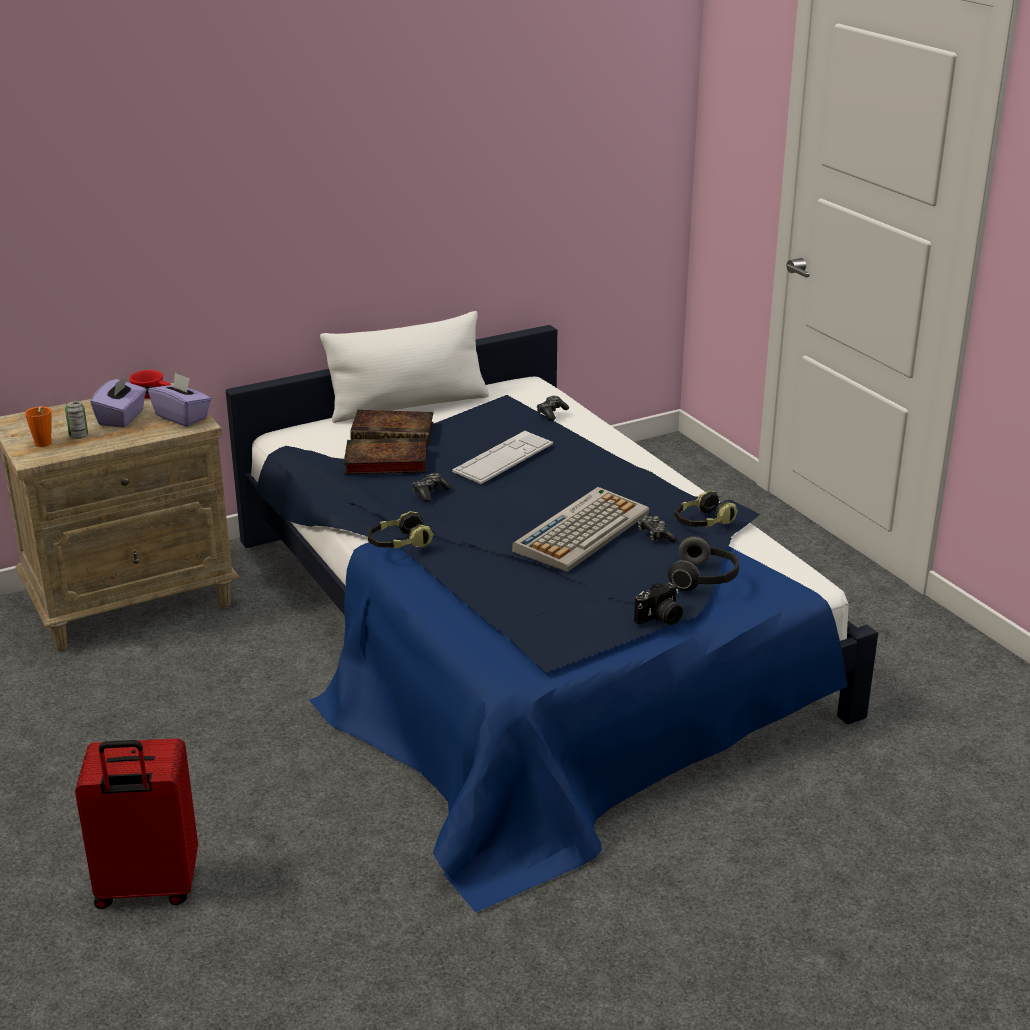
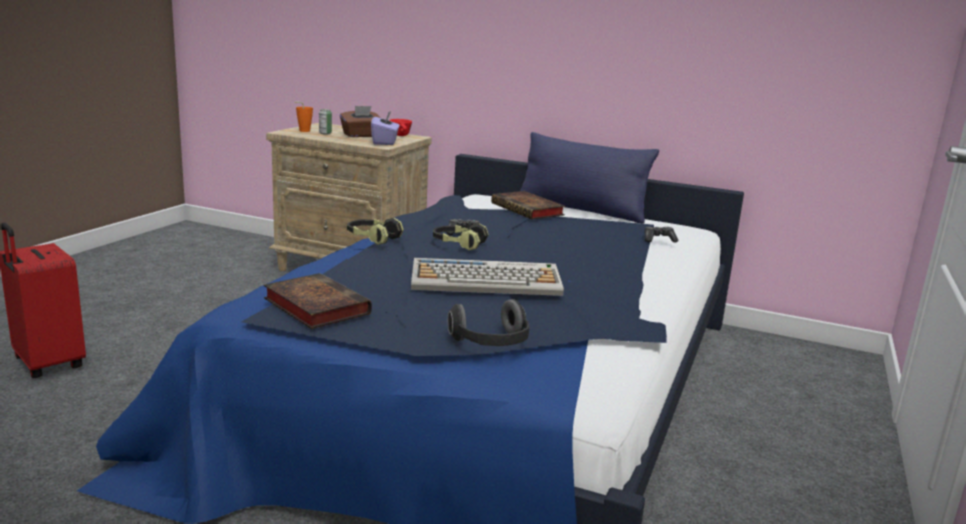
camera: 50 degrees right, 10 degrees down
purple tissue box [91,375,146,428] -> brown tissue box [340,106,380,137]
white pillow [320,311,489,423] -> blue pillow [520,132,659,224]
book [344,438,427,475] -> book moved to [264,273,372,329]
keyboard [452,431,553,484] -> none
camera [634,582,683,625] -> none
game controller [638,515,677,542] -> none
headphones [674,490,738,528] -> headphones moved to [433,223,489,251]

